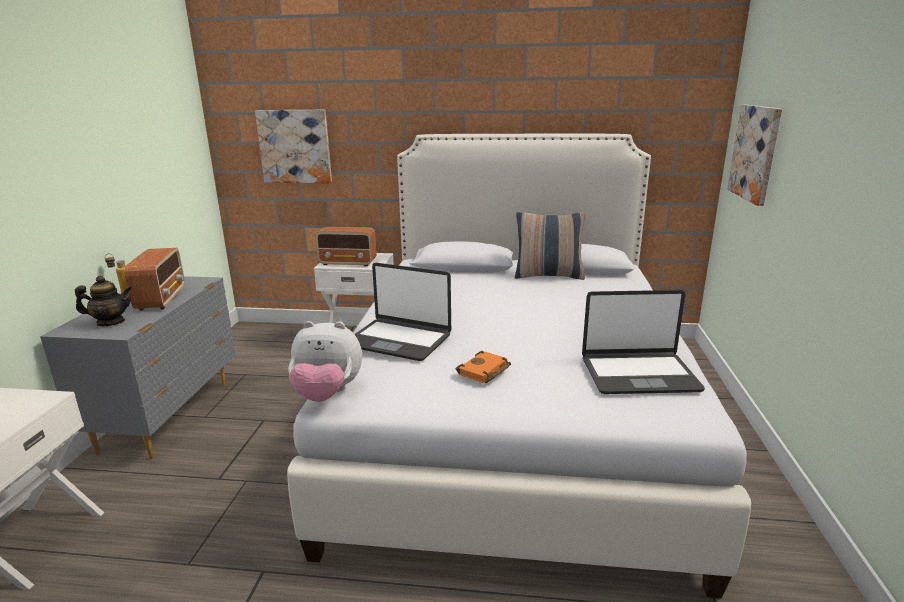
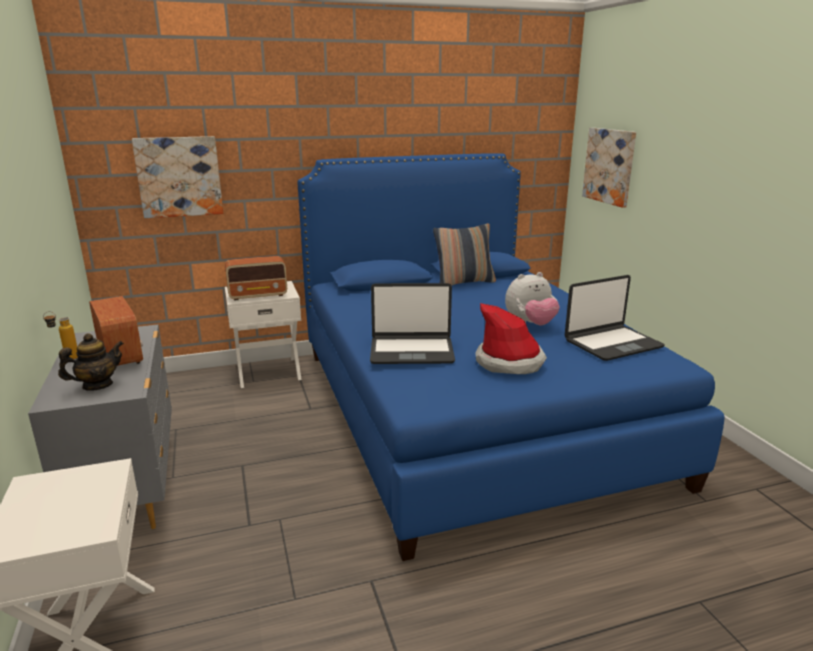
camera: 25 degrees left, 0 degrees up
white bed [287,134,751,599] -> blue bed [298,153,724,561]
plush toy [288,321,362,402] -> plush toy moved to [505,272,560,325]
orange book [455,351,511,383] -> hat [476,303,547,374]

